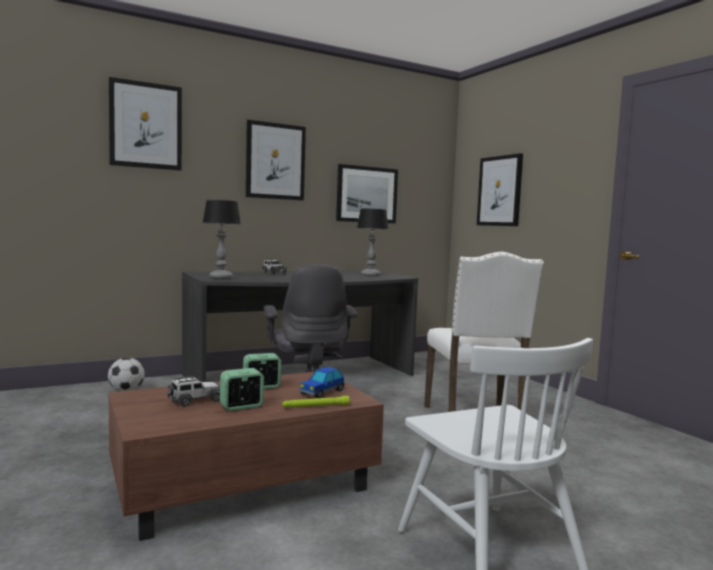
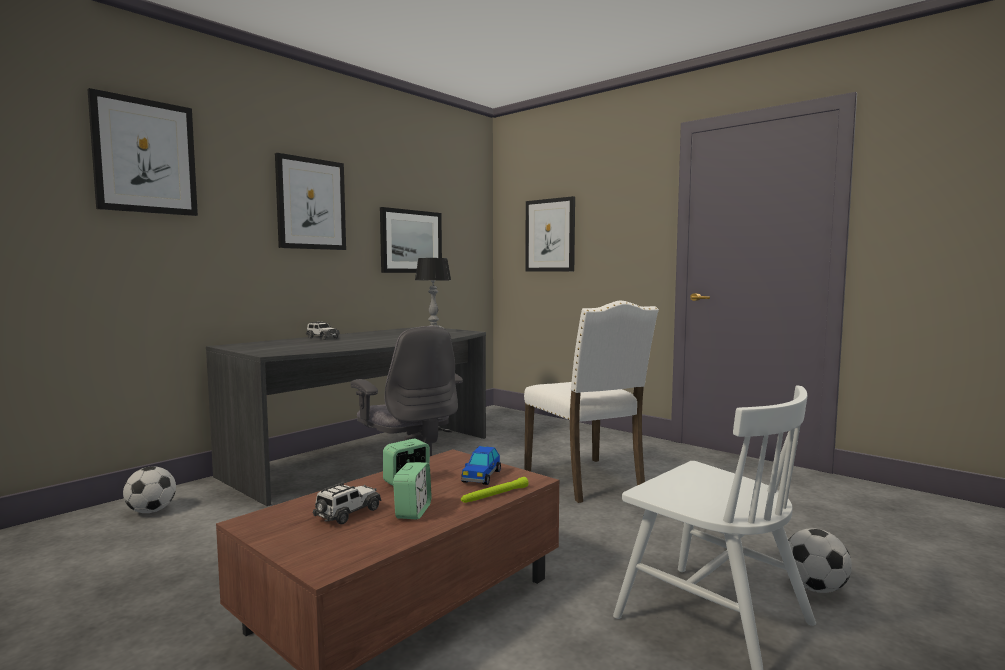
camera: 20 degrees left, 0 degrees up
table lamp [203,200,241,279] -> none
alarm clock [220,368,264,411] -> alarm clock turned 150 degrees clockwise [393,462,432,519]
none -> football [788,528,852,593]

